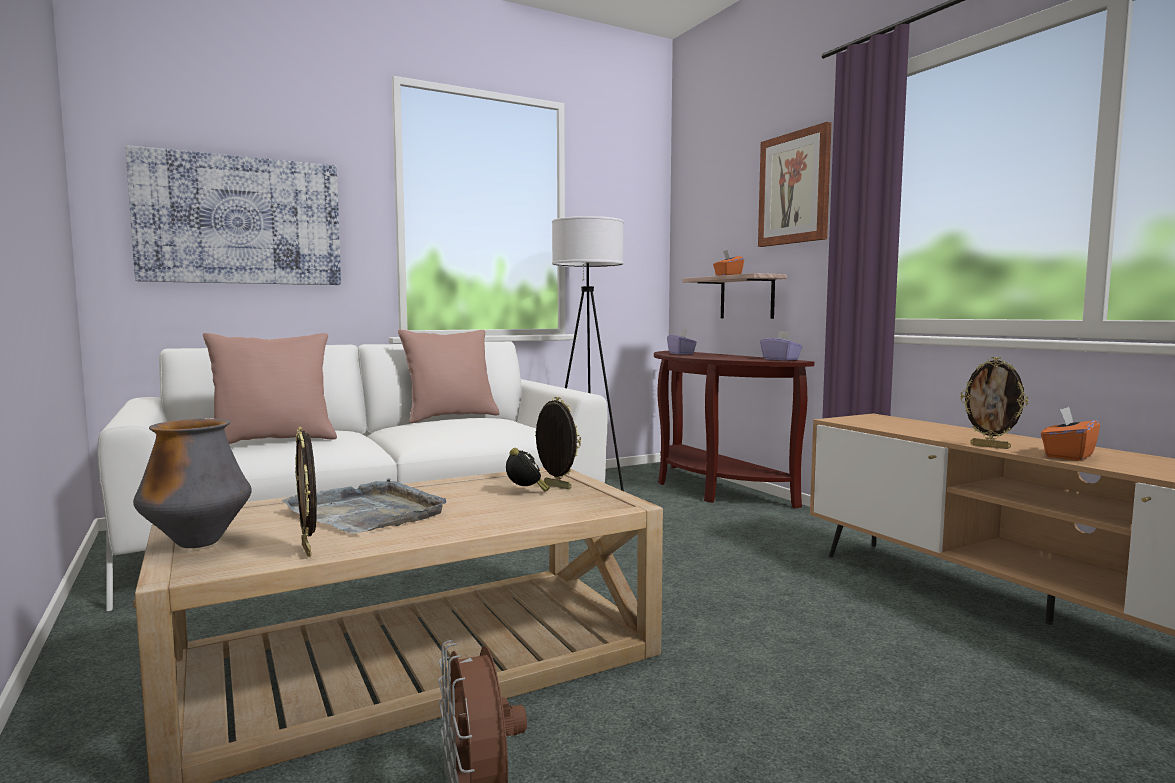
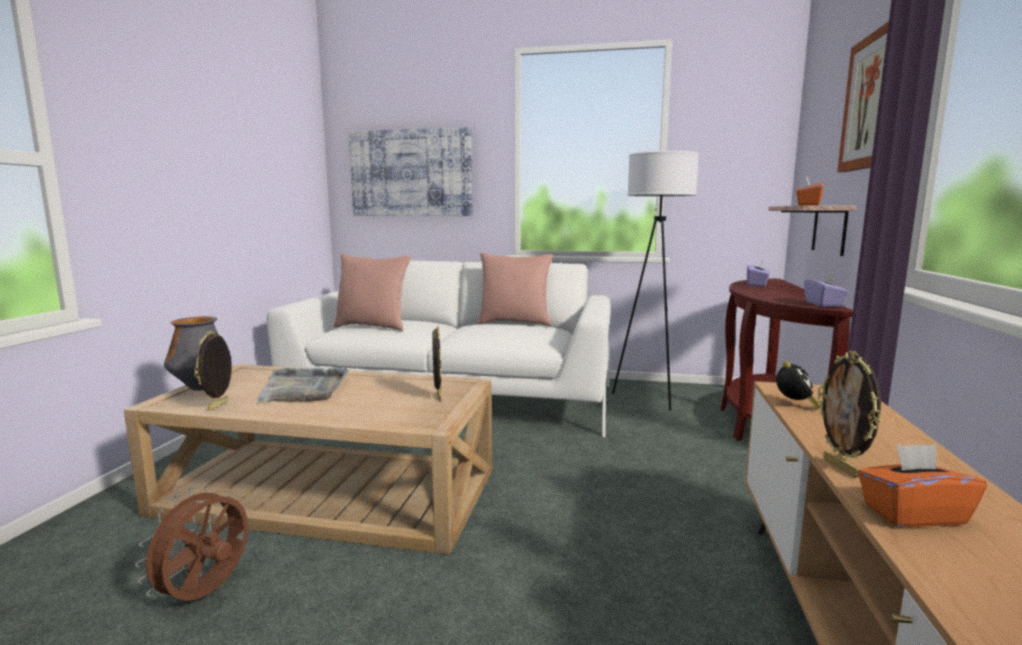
camera: 40 degrees right, 5 degrees up
alarm clock [506,448,550,492] -> alarm clock moved to [776,361,821,409]

